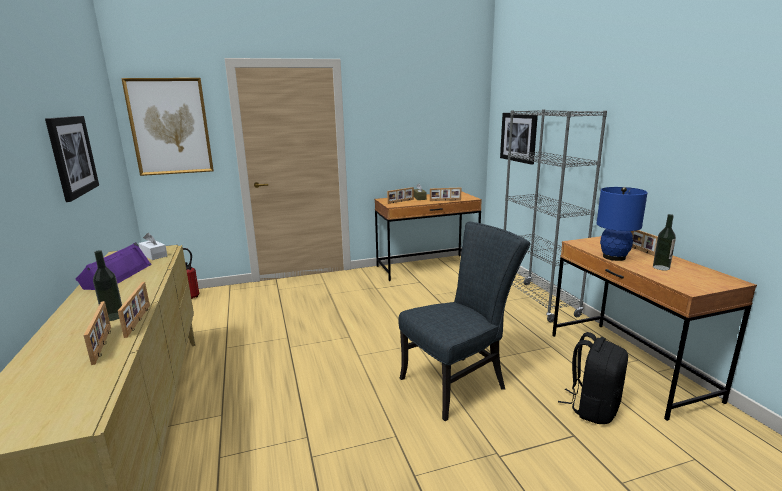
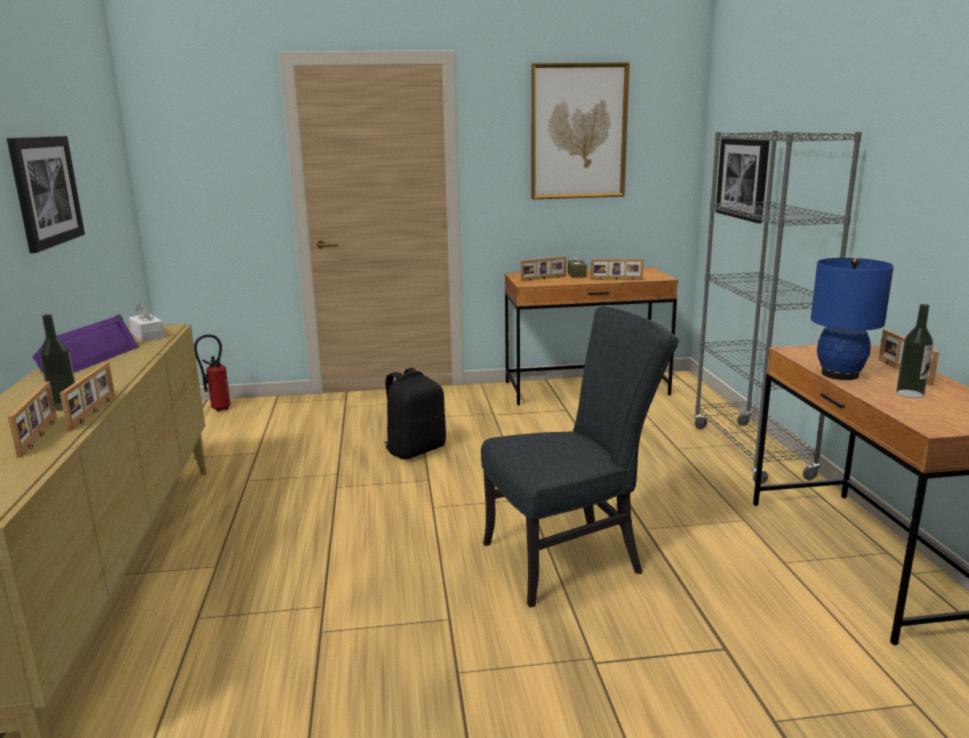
camera: 10 degrees right, 0 degrees up
picture [121,78,214,176] -> picture moved to [531,62,630,199]
black backpack [558,332,628,424] -> black backpack moved to [384,368,446,460]

